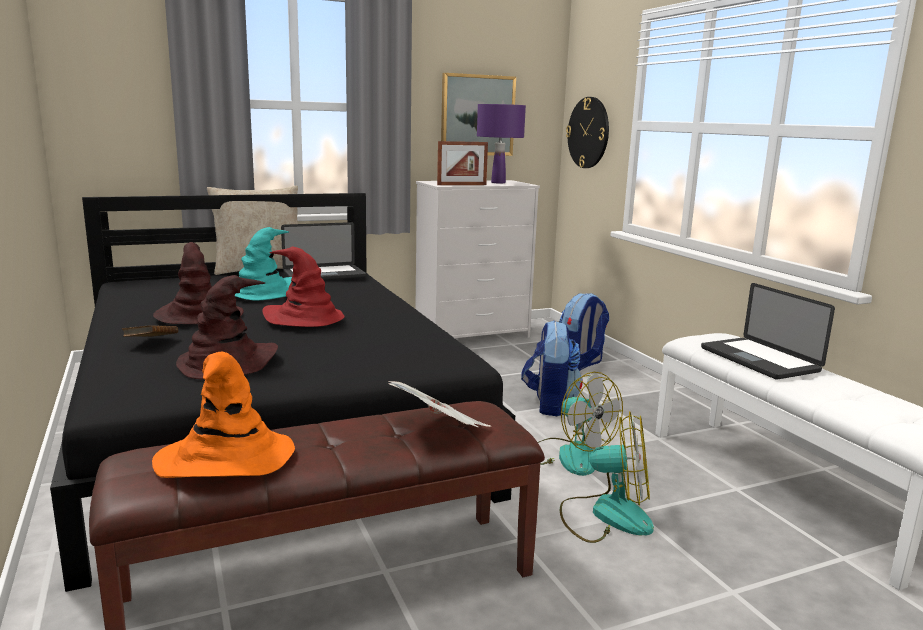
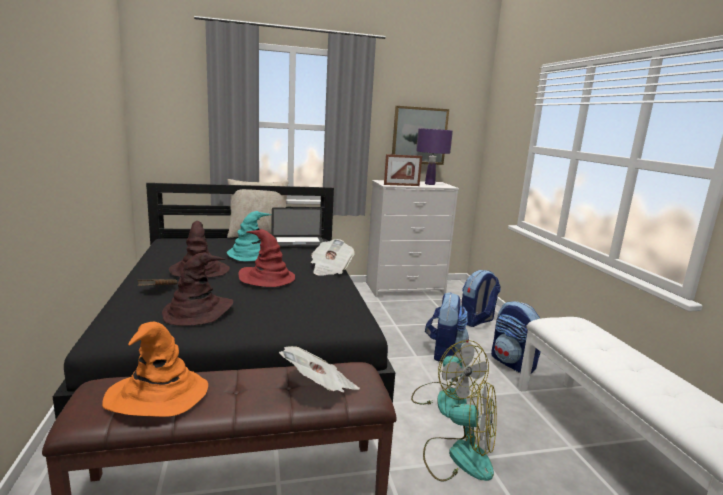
camera: 10 degrees right, 0 degrees up
wall clock [566,97,609,168] -> none
laptop [701,283,835,379] -> none
none -> newspaper [311,239,355,276]
none -> backpack [491,301,541,373]

